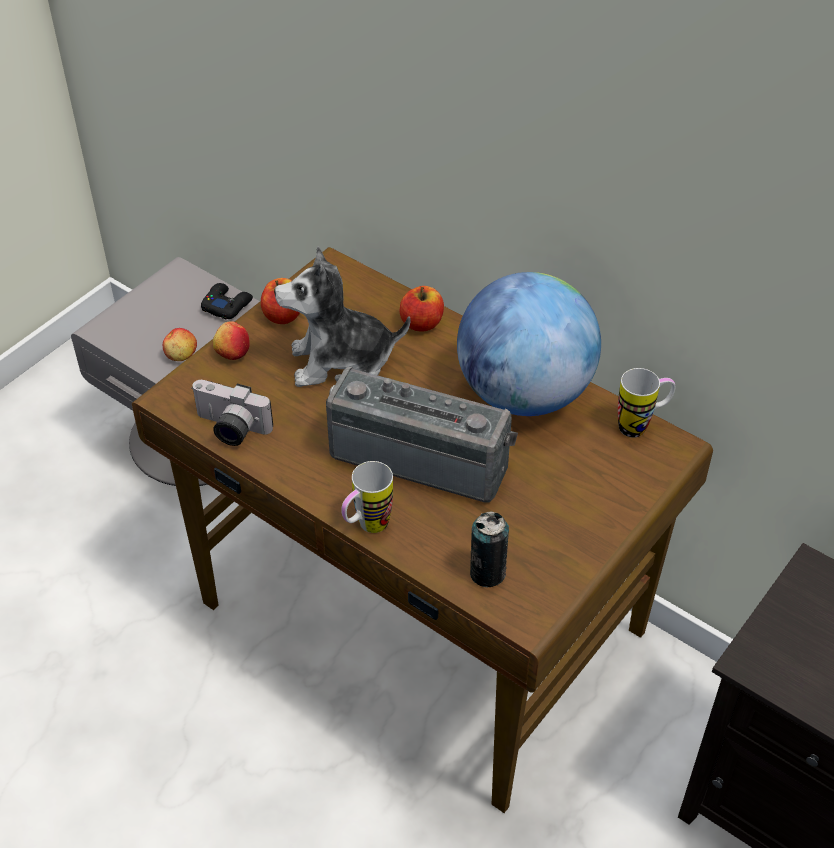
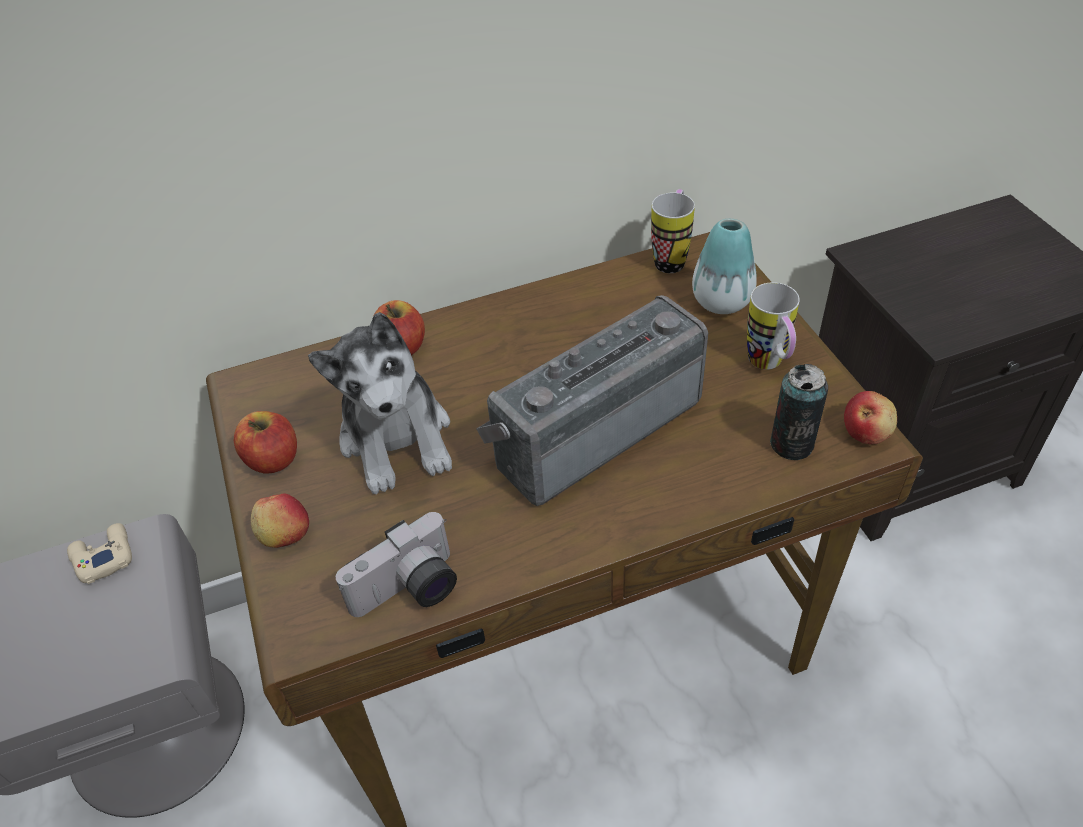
camera: 55 degrees left, 0 degrees up
apple [163,328,197,361] -> apple moved to [844,391,897,444]
black game controller [201,283,253,320] -> beige game controller [67,523,132,584]
plush toy [274,246,410,387] -> plush toy turned 45 degrees counterclockwise [308,312,452,494]
mug [341,461,393,533] -> mug moved to [747,282,800,369]
globe [457,272,601,416] -> none
none -> vase [692,219,757,314]

